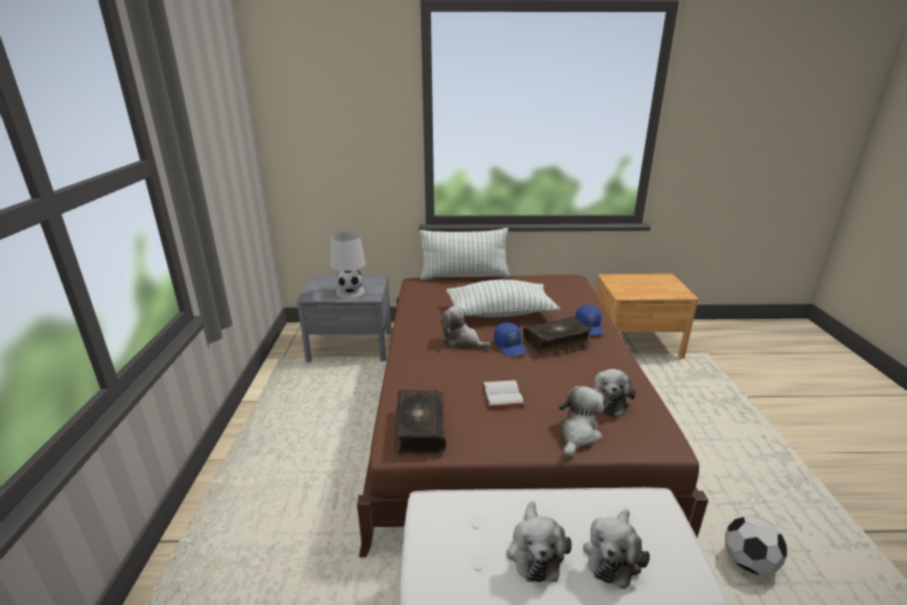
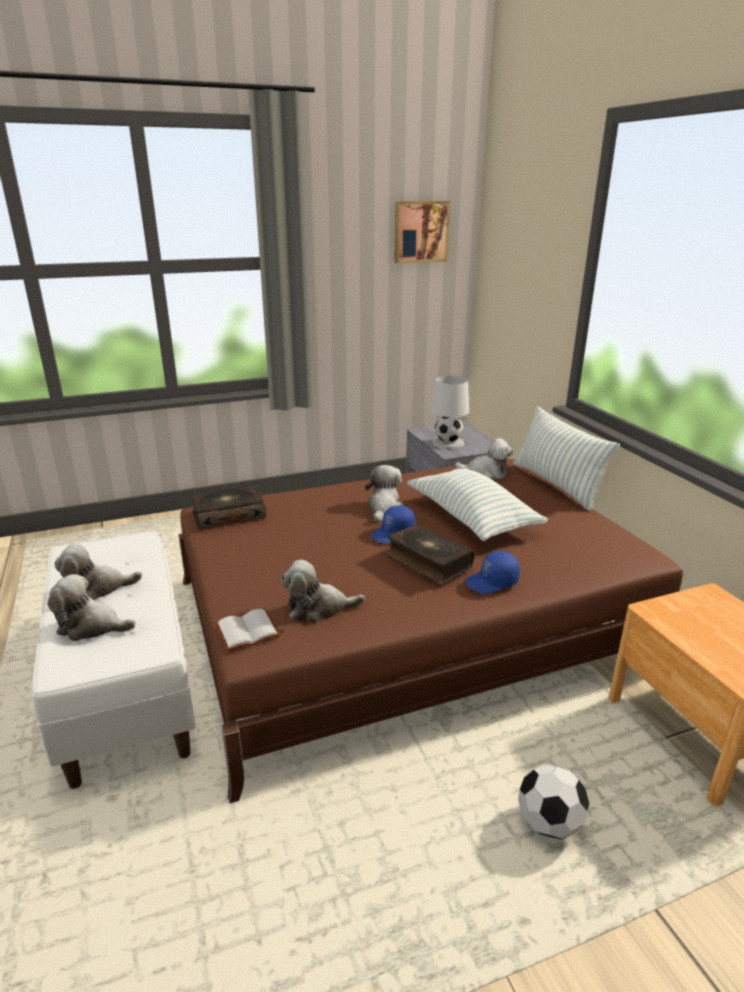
camera: 70 degrees right, 0 degrees up
white book [482,380,525,408] -> white book moved to [215,609,281,651]
plush toy [559,386,603,457] -> plush toy moved to [455,438,513,479]
football [725,516,787,575] -> football moved to [518,765,590,840]
none -> picture [394,201,451,263]

